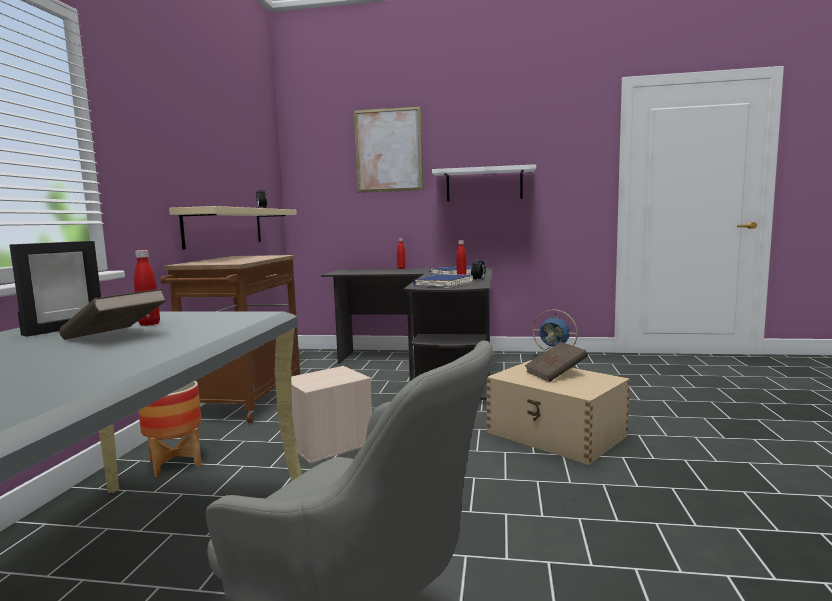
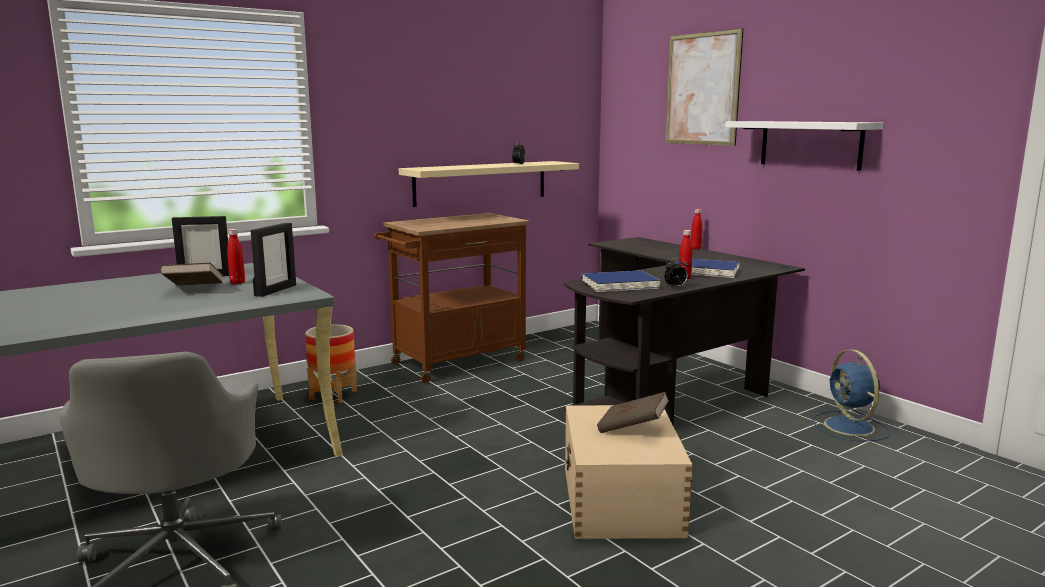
camera: 45 degrees right, 5 degrees up
beige storage box [291,366,372,463] -> none
none -> picture frame [251,223,296,297]

